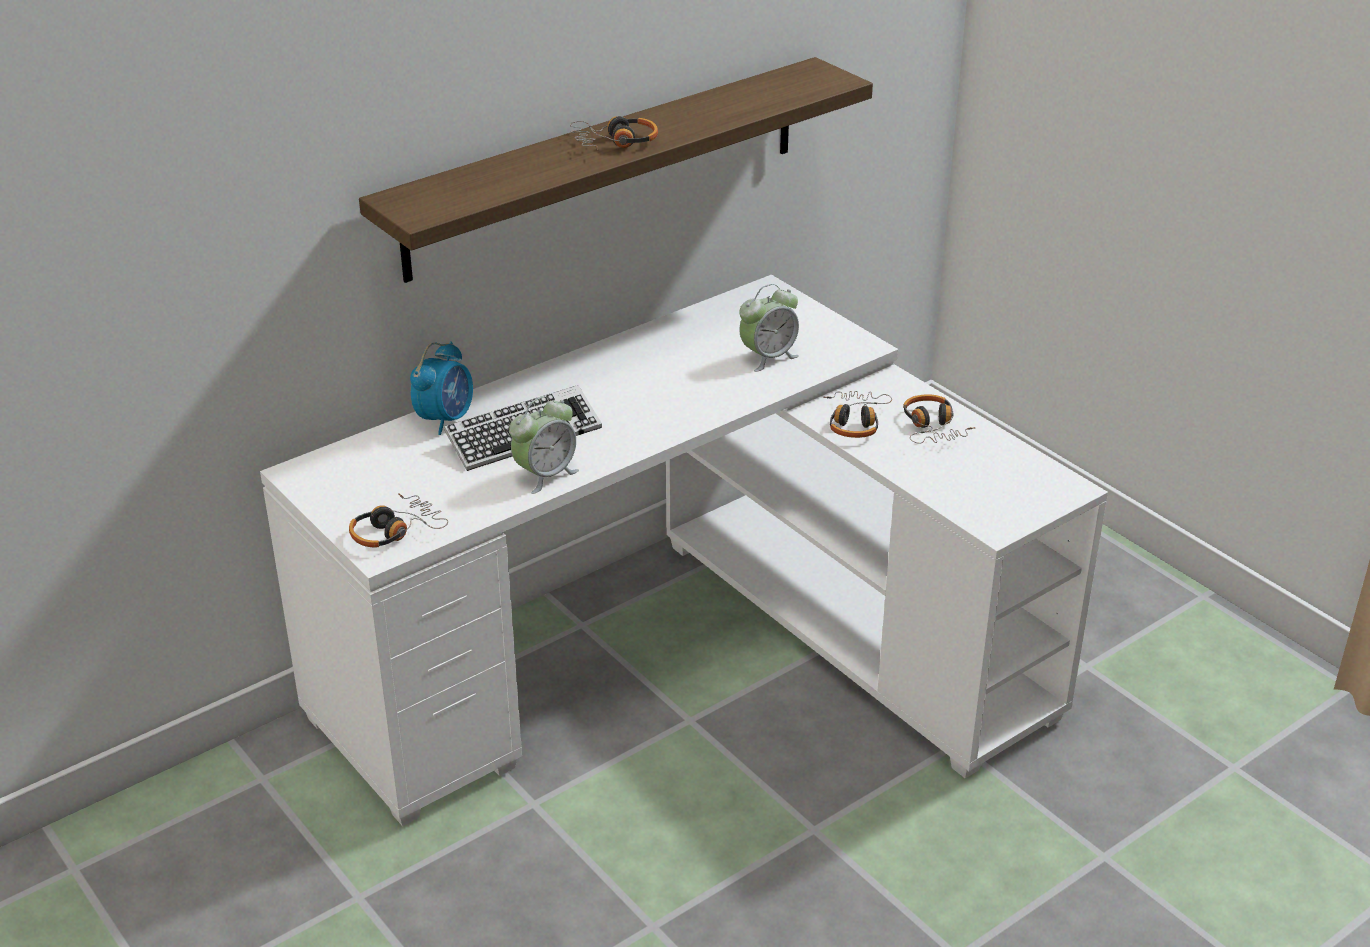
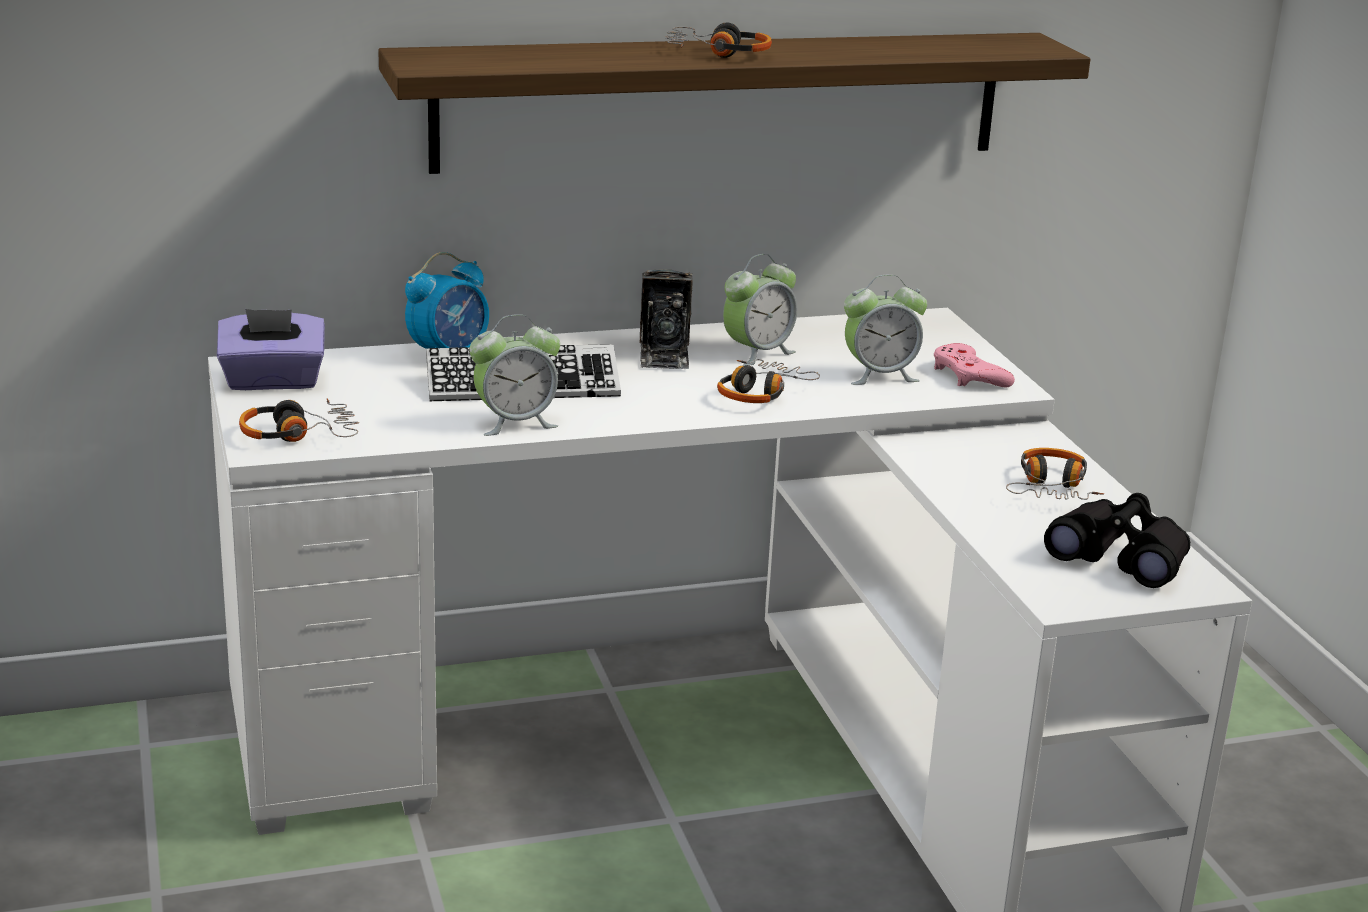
camera: 20 degrees right, 10 degrees down
headphones [823,391,892,438] -> headphones moved to [717,359,820,403]
none -> purple tissue box [217,309,325,390]
none -> camera [640,269,693,369]
none -> alarm clock [723,254,797,366]
none -> pink game controller [934,343,1015,388]
none -> black binoculars [1044,493,1190,588]

